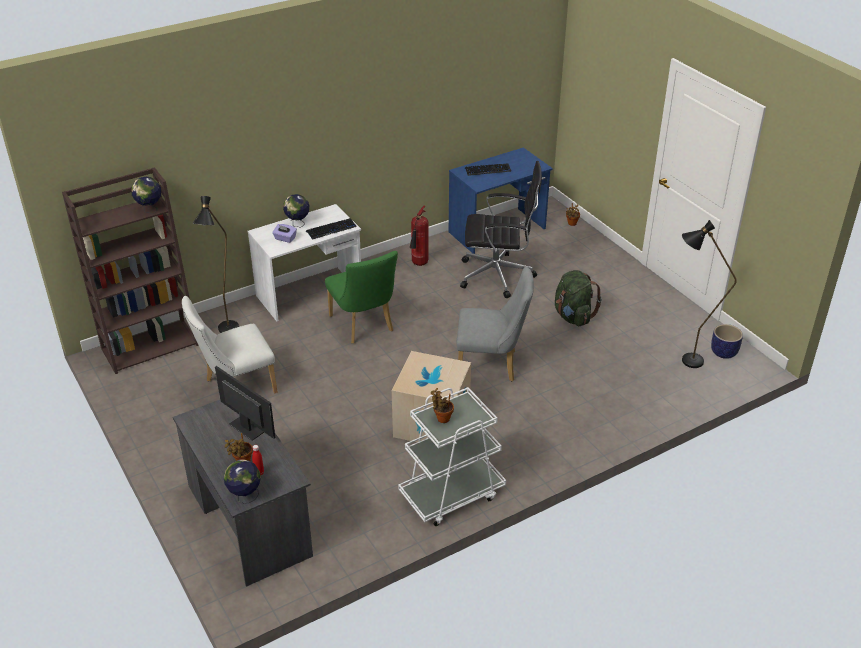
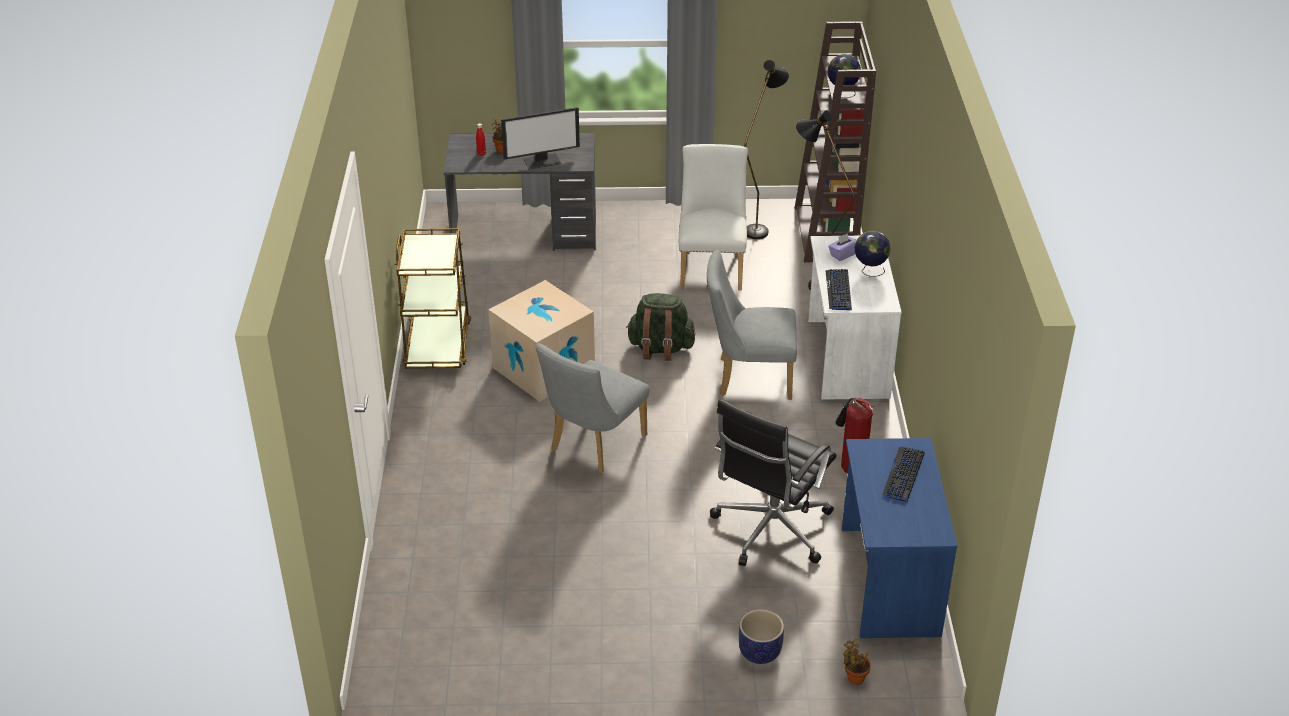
camera: 120 degrees right, 0 degrees up
globe [224,460,261,504] -> none
green chair [325,251,398,344] -> grey chair [707,250,797,400]
white cart [398,387,506,526] -> brown cart [395,228,471,369]
potted plant [431,388,454,423] -> none
green backpack [555,270,602,326] -> green backpack moved to [626,293,695,361]
black floor lamp [682,220,737,368] -> black floor lamp moved to [744,60,789,239]
planter [711,324,743,359] -> planter moved to [739,609,784,664]

